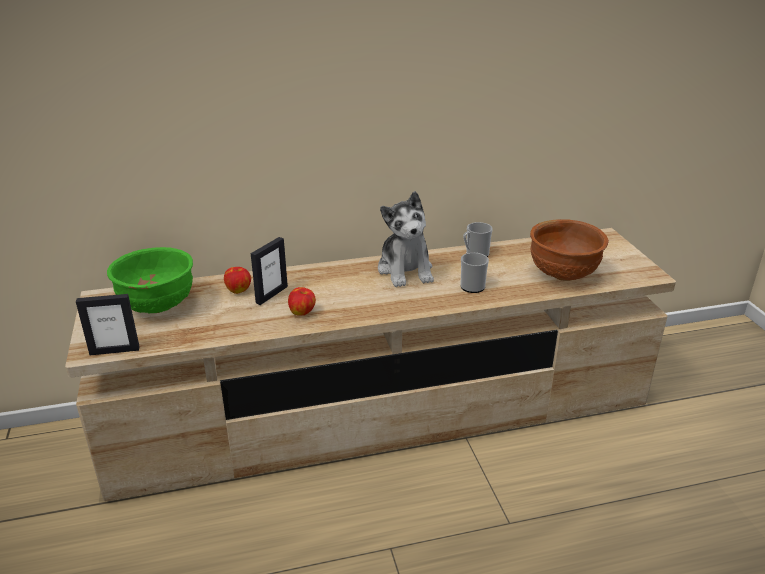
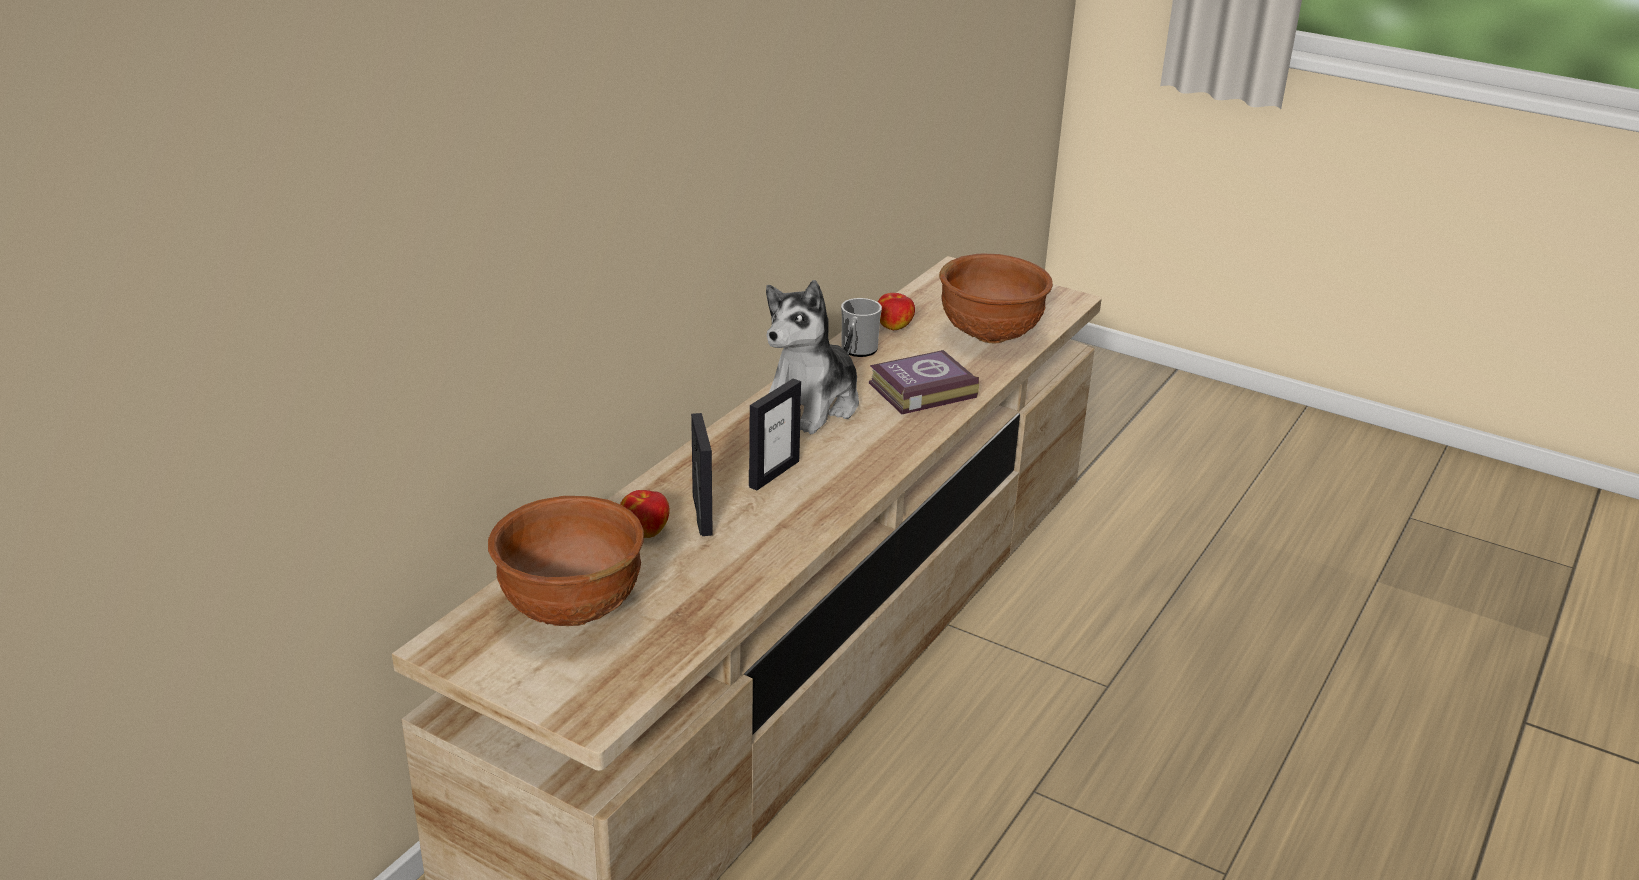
camera: 45 degrees left, 0 degrees up
picture frame [76,294,140,355] -> picture frame moved to [749,378,801,491]
green bowl [107,247,193,314] -> brown bowl [488,496,644,626]
apple [288,287,316,315] -> apple moved to [878,293,915,330]
plush toy [378,191,434,287] -> plush toy turned 90 degrees clockwise [766,280,859,434]
mug [460,253,489,293] -> book [869,350,979,414]

